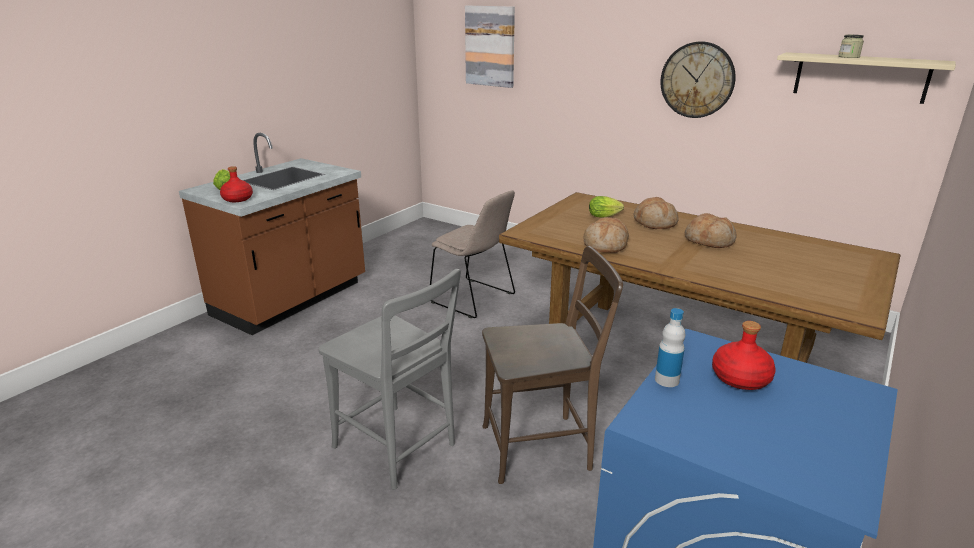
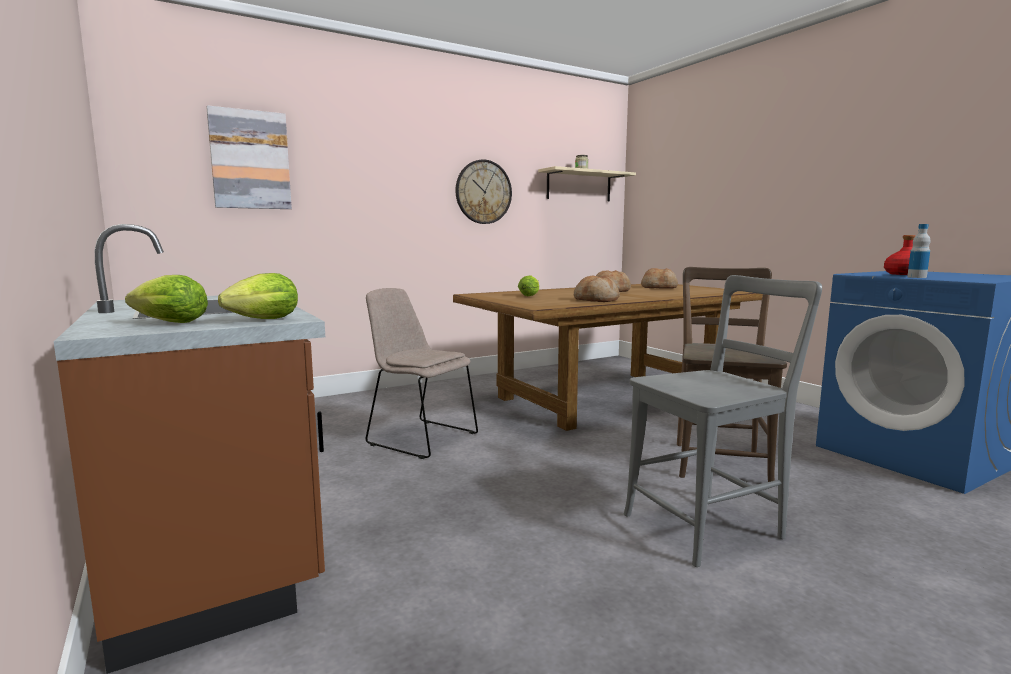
camera: 65 degrees left, 15 degrees down
red bottle [220,166,253,202] -> lettuce [218,273,298,319]
beige chair [430,190,515,318] -> beige chair turned 120 degrees counterclockwise [365,288,478,459]
bread [633,197,678,229] -> bread moved to [641,268,678,289]

